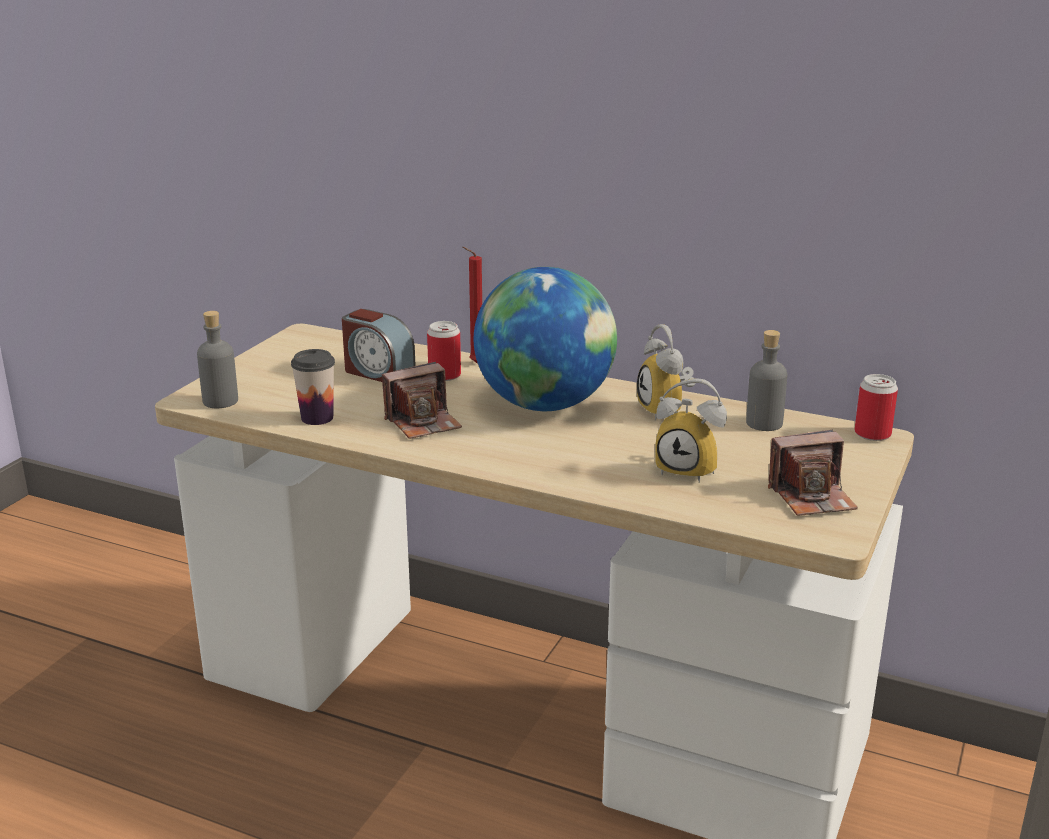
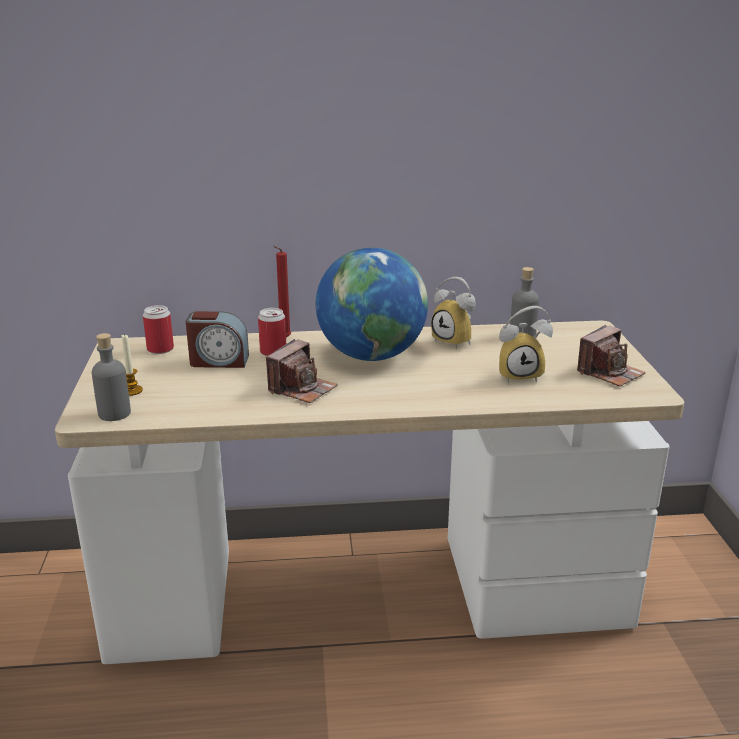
camera: 30 degrees left, 0 degrees up
cup [291,349,335,425] -> none
can [854,374,898,441] -> can moved to [143,305,174,354]
none -> candle [122,334,143,396]

